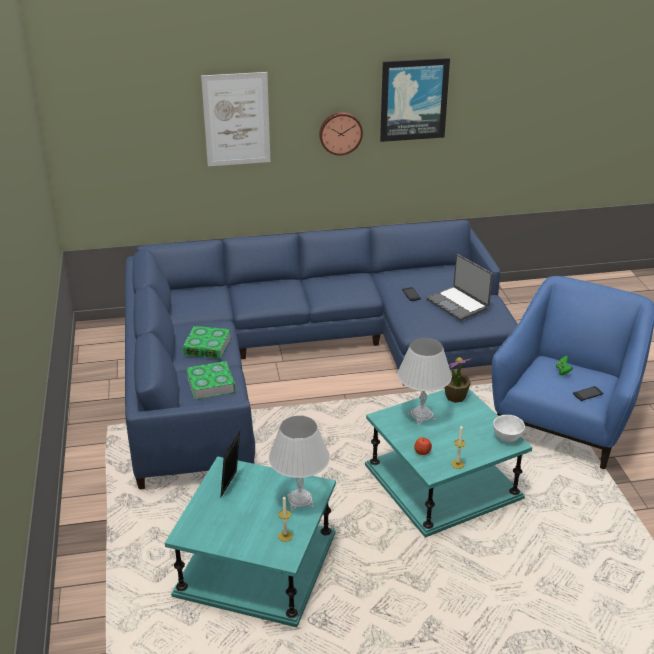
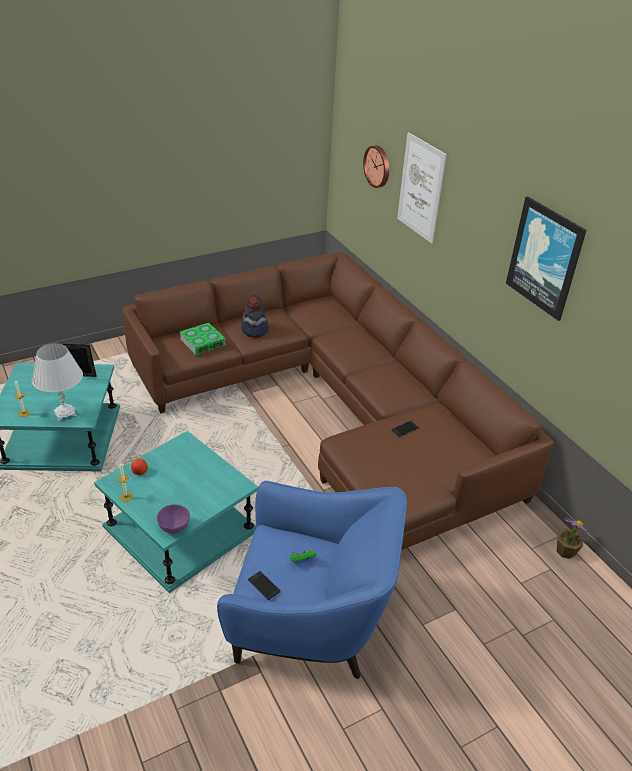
camera: 70 degrees right, 5 degrees up
blue sofa [125,220,518,489] -> brown sofa [122,252,554,550]
book [183,326,231,359] -> hat [241,295,269,338]
wall clock [319,112,363,155] -> wall clock moved to [363,145,389,188]
white table lamp [397,338,452,425] -> none
laptop [426,254,493,321] -> none
potted plant [444,357,473,403] -> potted plant moved to [557,518,589,559]
white bowl [493,415,525,442] -> purple bowl [157,504,190,534]

